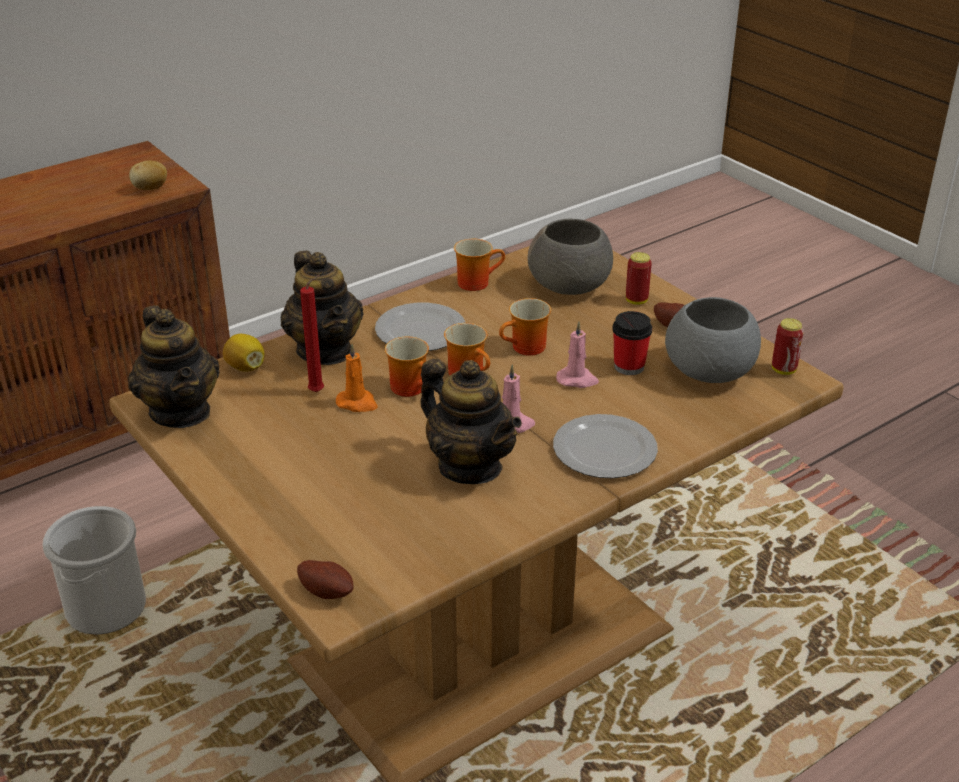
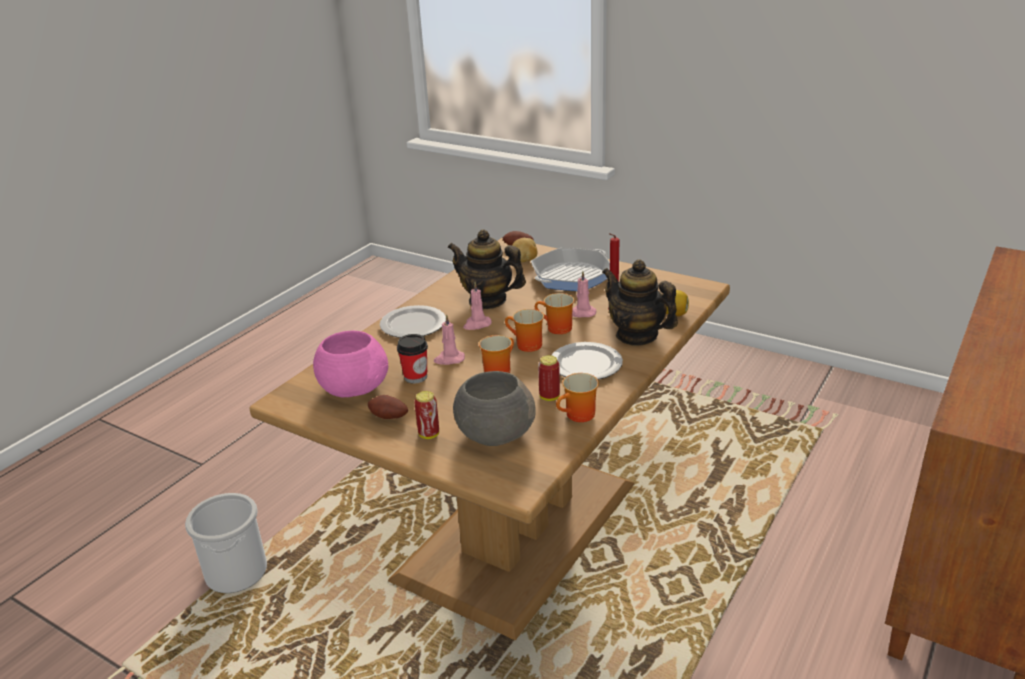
camera: 160 degrees right, 5 degrees down
bucket [42,506,146,634] -> bucket moved to [185,493,267,593]
teapot [128,305,220,428] -> none
potato [129,161,167,190] -> potato moved to [512,238,538,262]
orange candle [336,344,378,412] -> pink candle [572,271,596,317]
grey bowl [665,297,761,383] -> pink bowl [313,331,388,397]
can [772,318,804,375] -> can moved to [538,355,560,401]
none -> frying pan [531,248,610,291]

